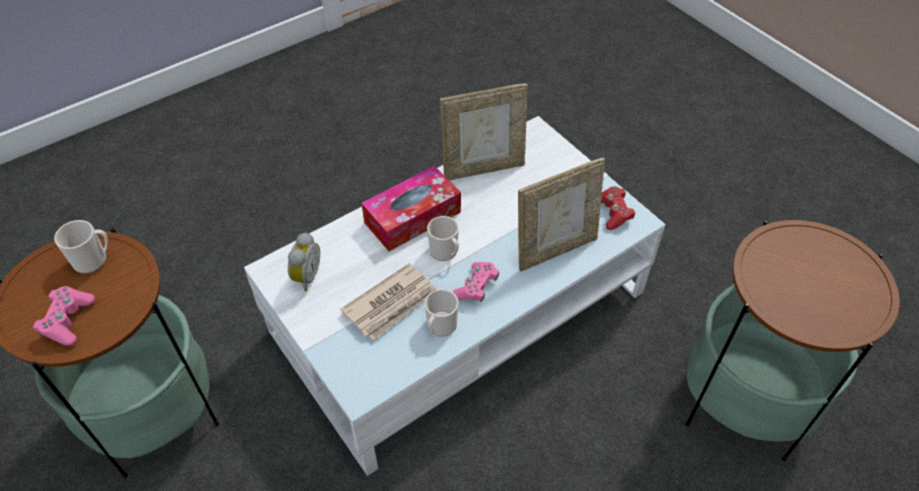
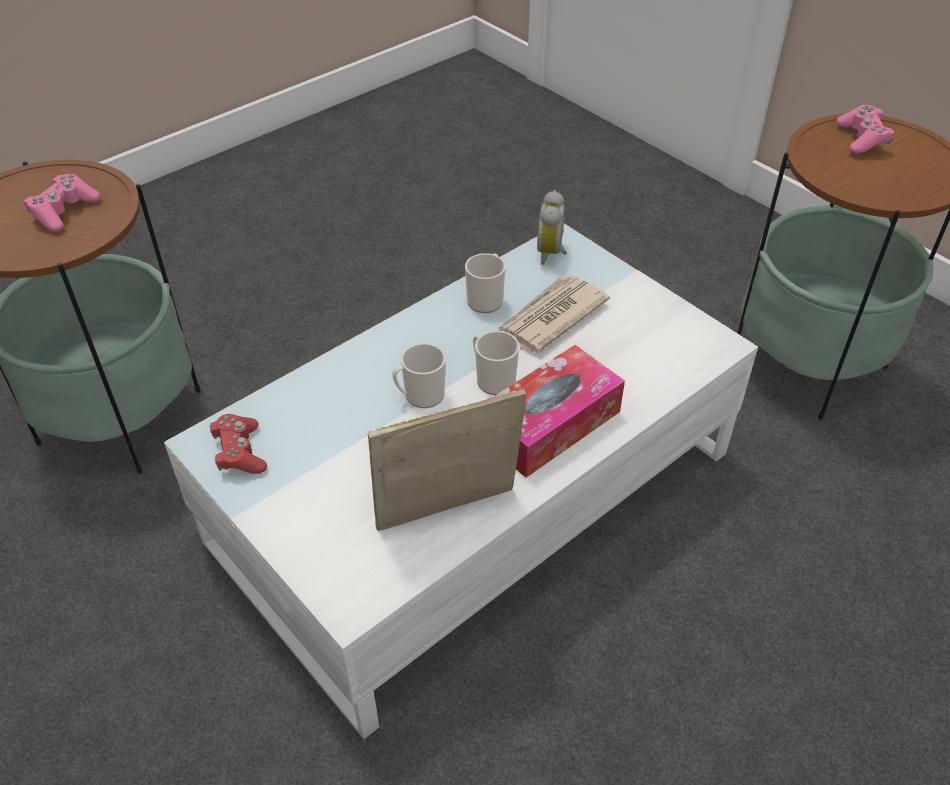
camera: 175 degrees right, 5 degrees down
mug [54,220,108,274] -> mug moved to [392,343,446,408]
alarm clock [288,232,320,291] -> alarm clock moved to [537,190,567,265]
pink game controller [453,262,499,302] -> pink game controller moved to [23,174,100,232]
picture frame [518,158,605,271] -> none

